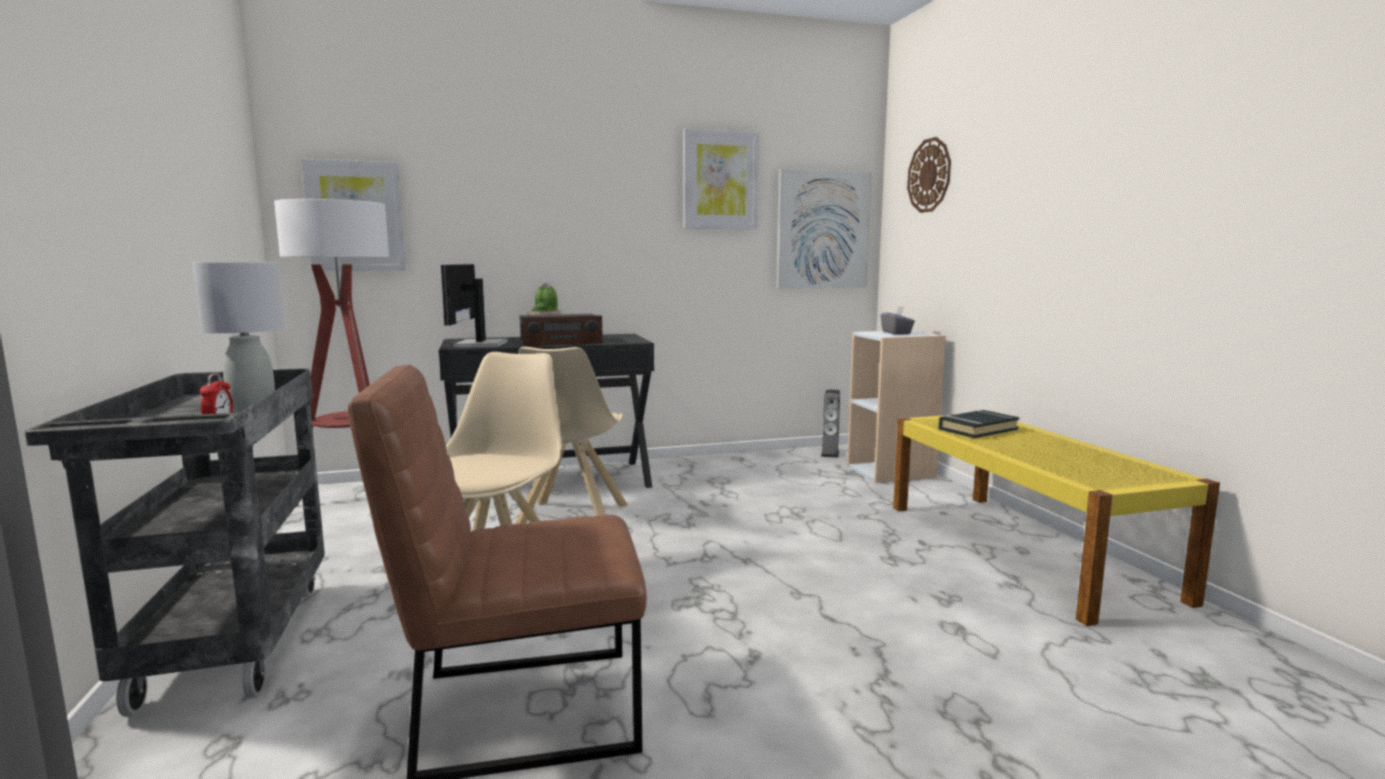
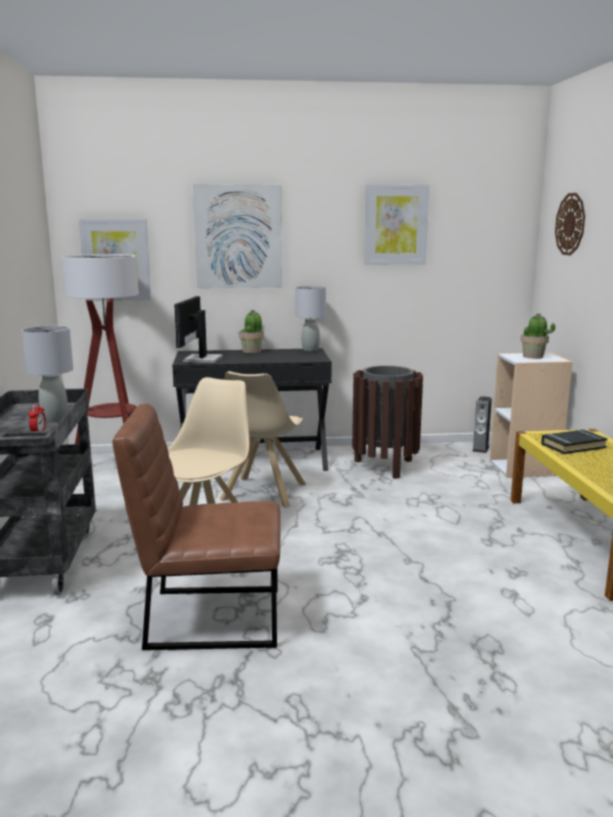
camera: 10 degrees right, 5 degrees up
radio [520,314,603,346] -> none
picture [777,169,872,288] -> picture moved to [193,184,282,288]
grey tissue box [880,306,915,334] -> potted plant [521,313,555,359]
none -> grey table lamp [296,286,326,352]
none -> brown trash can [352,366,423,479]

